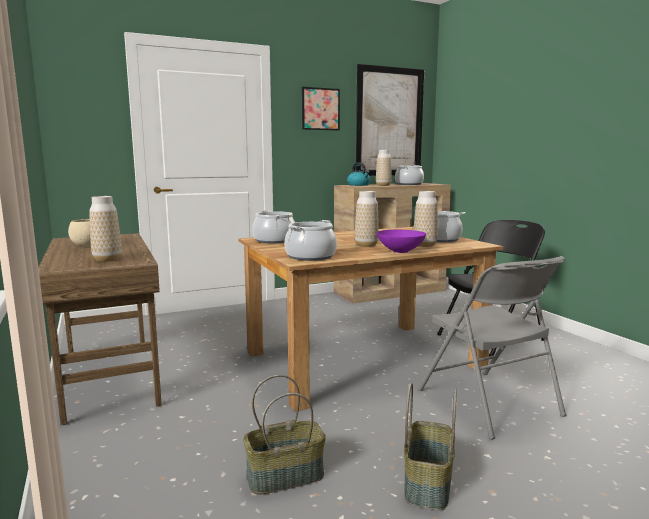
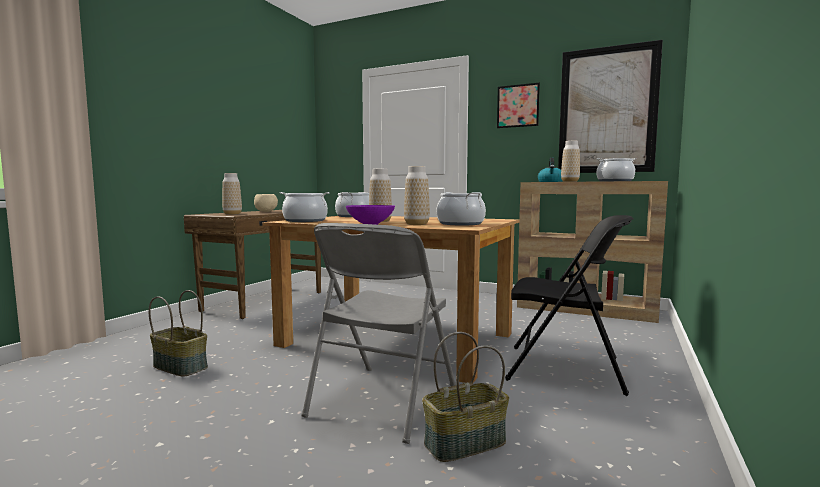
camera: 50 degrees right, 5 degrees down
basket [404,383,457,510] -> basket moved to [422,332,509,462]

